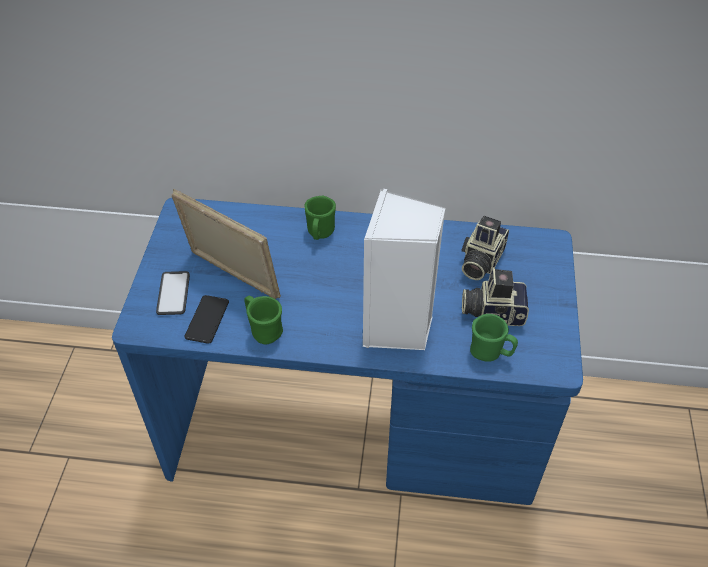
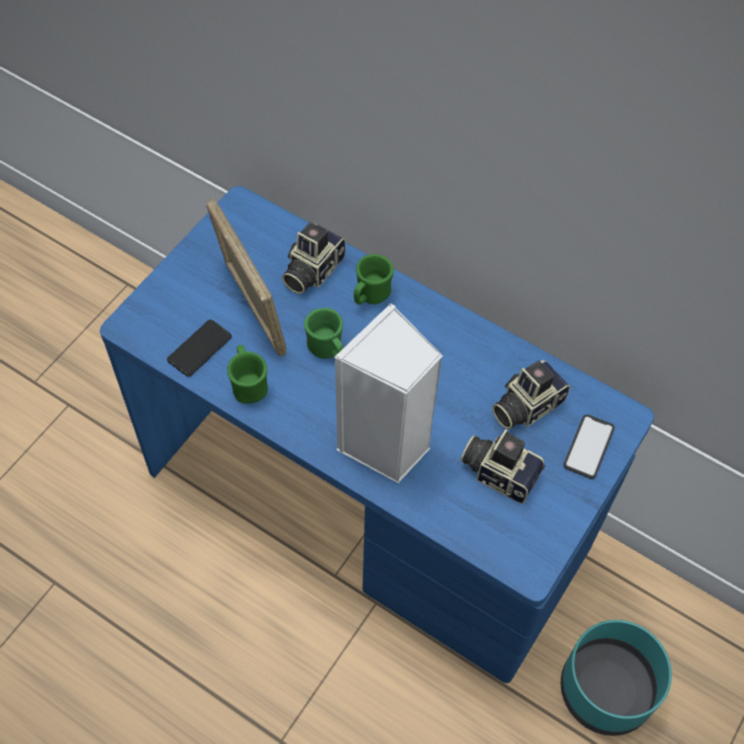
camera: 25 degrees right, 10 degrees up
phone [156,271,190,315] -> phone moved to [563,414,615,479]
green mug [470,314,518,362] -> green mug moved to [304,308,343,359]
none -> camera [282,222,346,294]
none -> turquoise planter [561,620,672,736]

